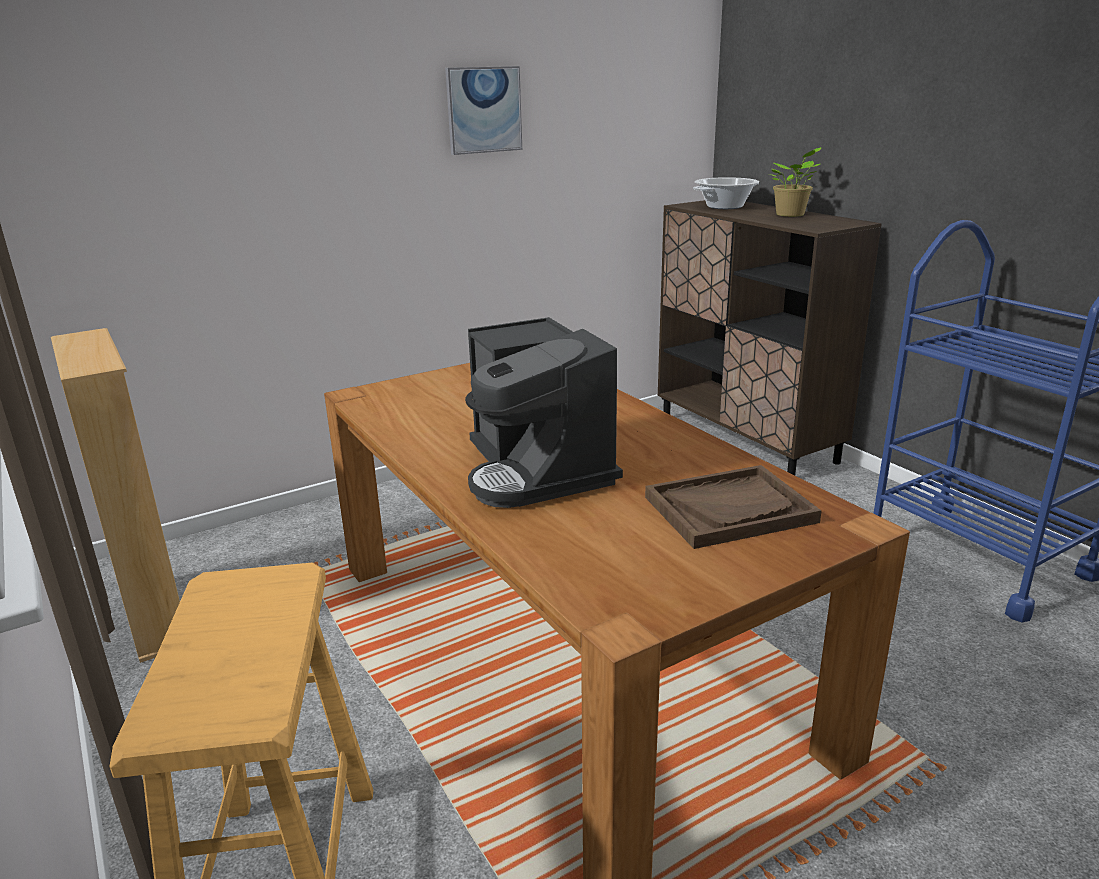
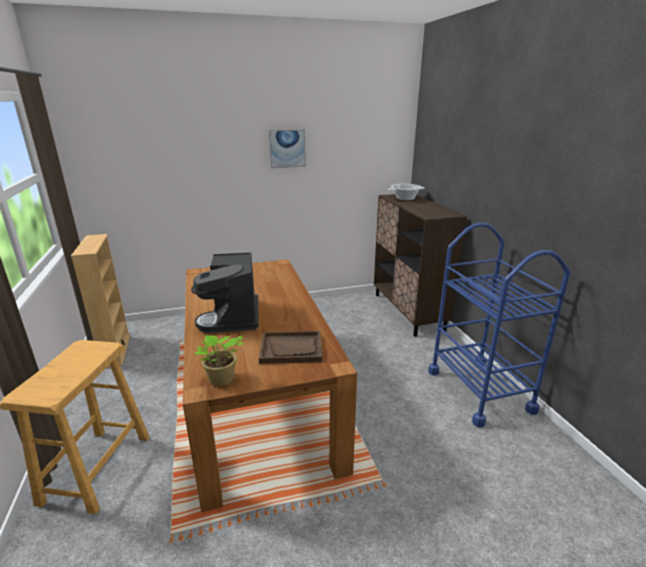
camera: 15 degrees right, 0 degrees up
potted plant [769,147,821,217] -> potted plant moved to [194,335,244,386]

